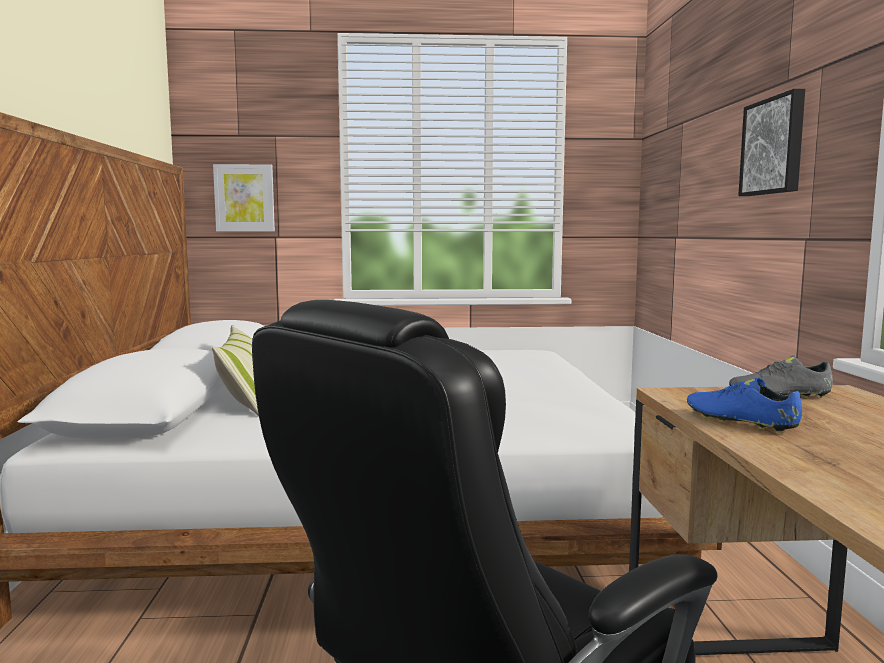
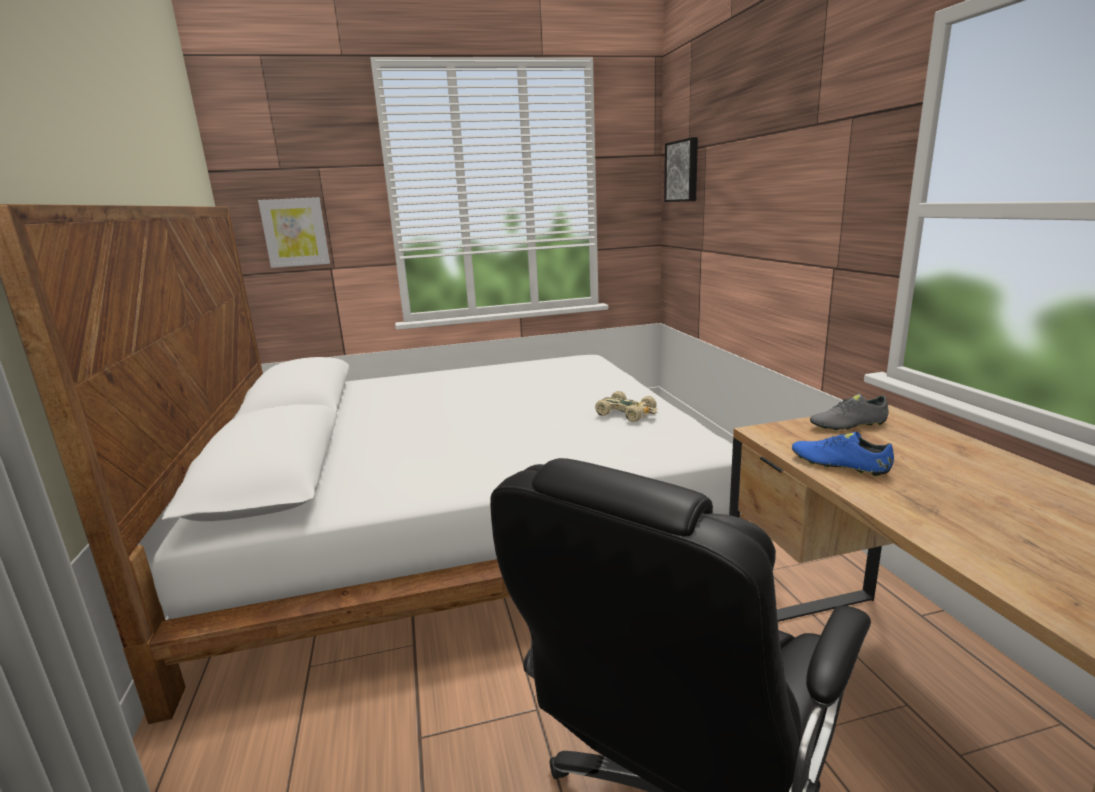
camera: 10 degrees left, 10 degrees up
pillow [212,325,259,416] -> none
picture [738,89,805,196] -> picture moved to [664,137,698,202]
none -> beige toy car [595,391,658,422]

